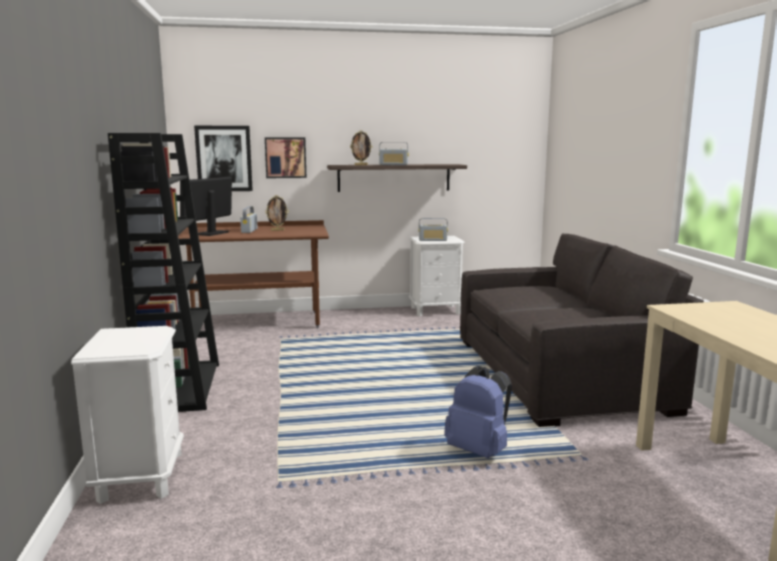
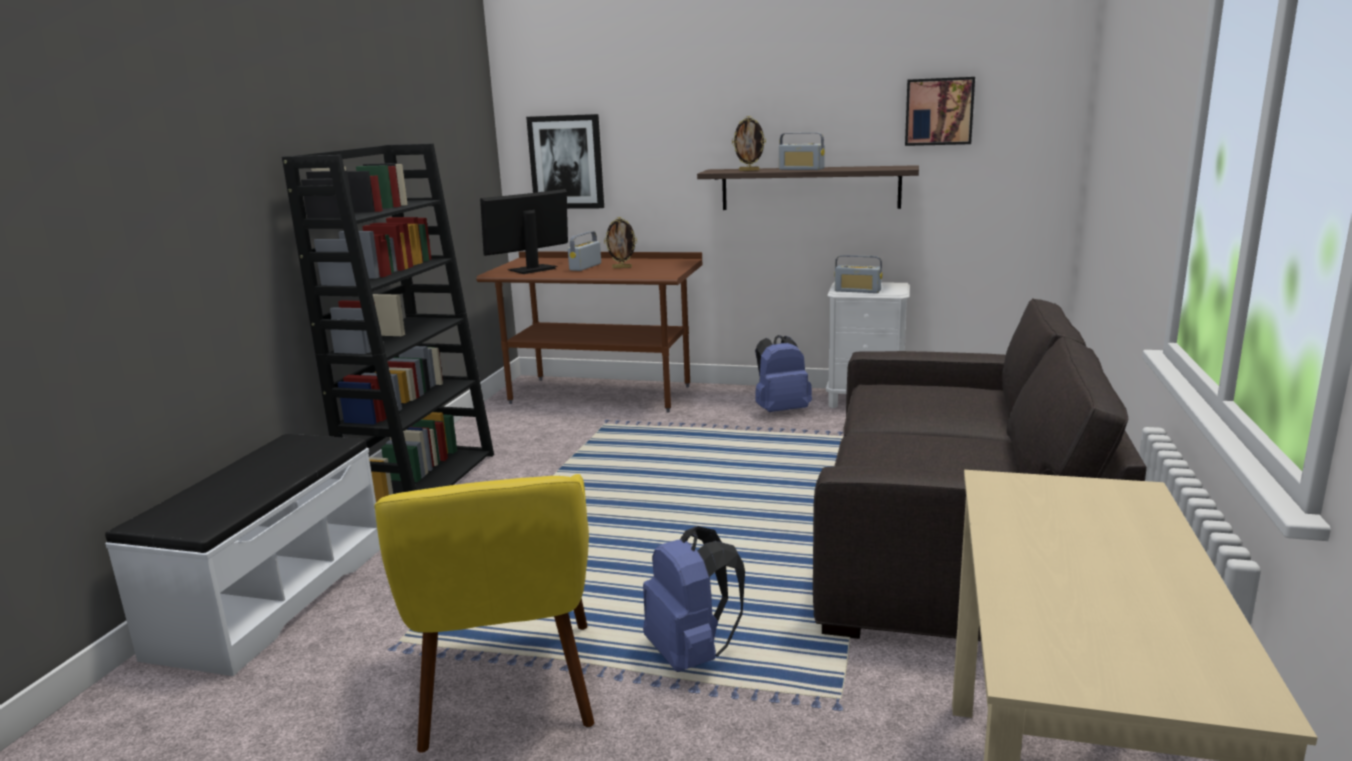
camera: 25 degrees right, 5 degrees up
white nightstand [71,326,184,504] -> white bench [105,434,380,676]
picture [265,138,306,178] -> picture moved to [905,77,975,146]
none -> yellow armchair [374,474,594,753]
none -> blue backpack [755,335,812,412]

